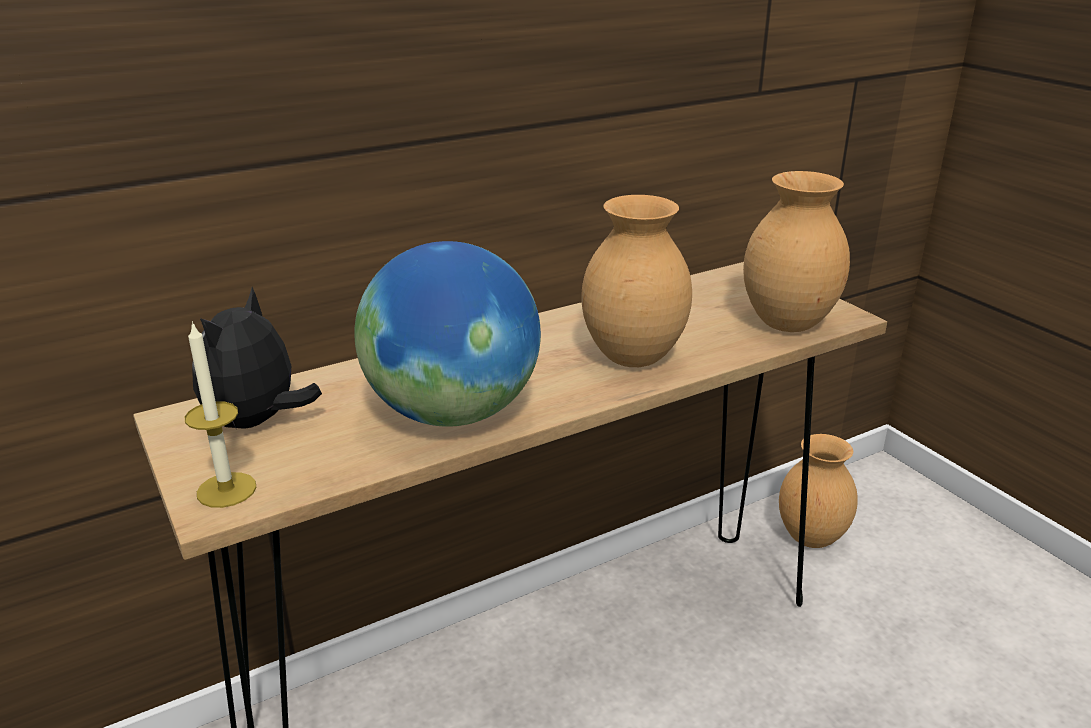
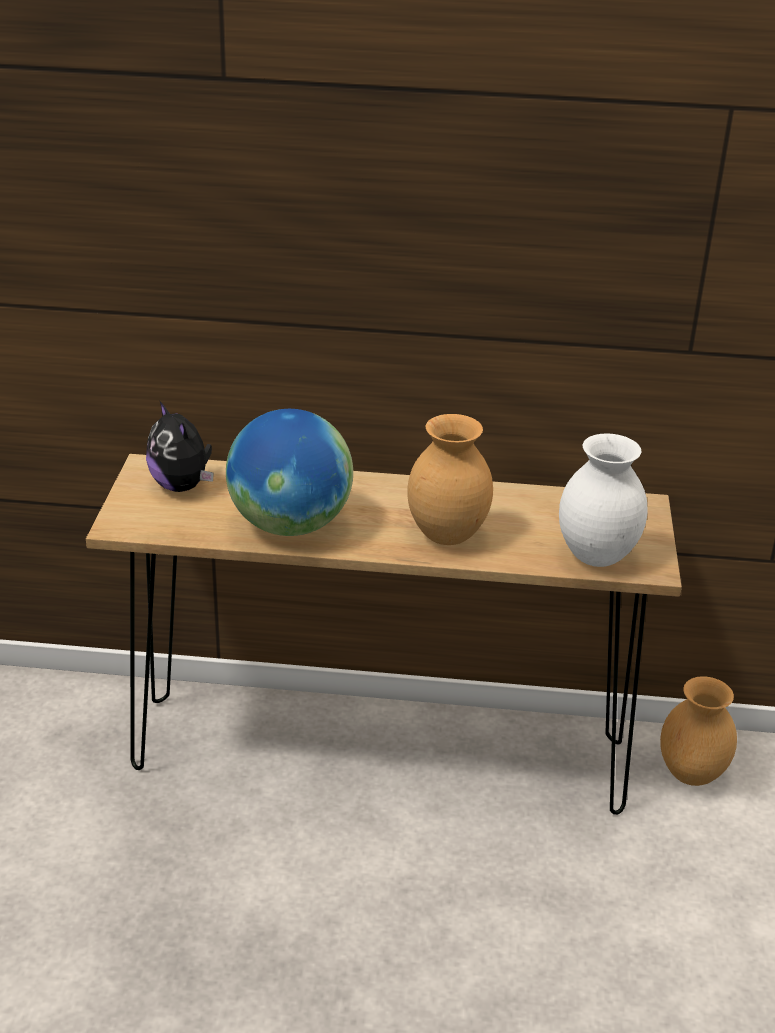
camera: 35 degrees right, 5 degrees up
candle [185,321,257,508] -> none
plush toy [192,287,322,430] -> plush toy turned 90 degrees counterclockwise [146,400,213,492]
brown vase [743,171,850,332] -> white vase [559,434,648,567]

